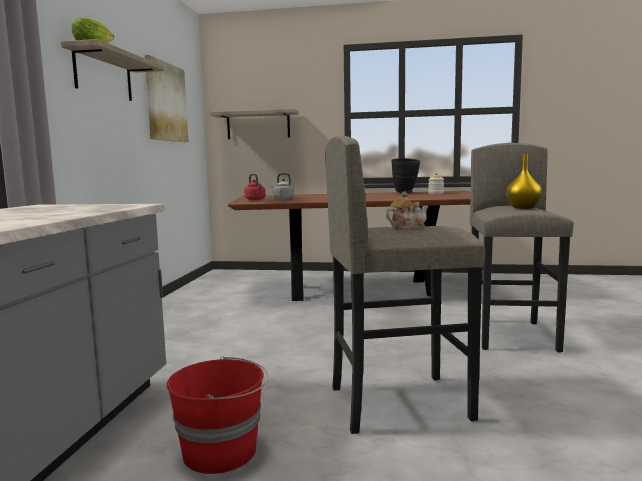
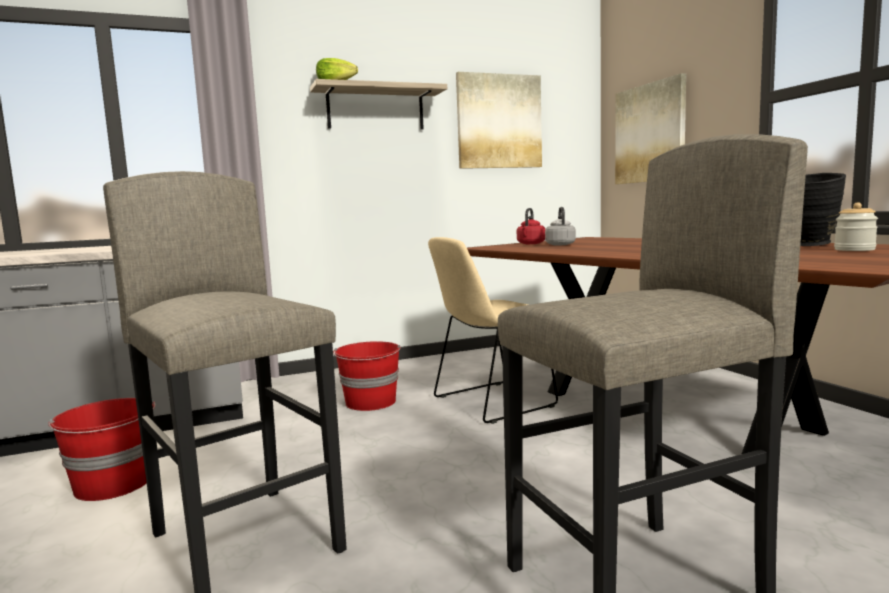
camera: 60 degrees right, 0 degrees up
shelf [210,109,299,139] -> picture [615,73,686,184]
teapot [385,191,428,230] -> none
yellow vase [506,154,542,209] -> none
none -> red bucket [333,341,401,411]
none -> beige chair [428,237,558,424]

